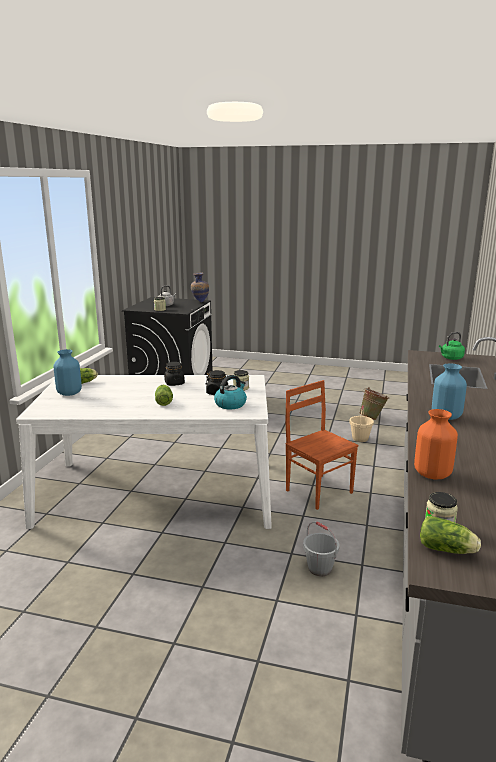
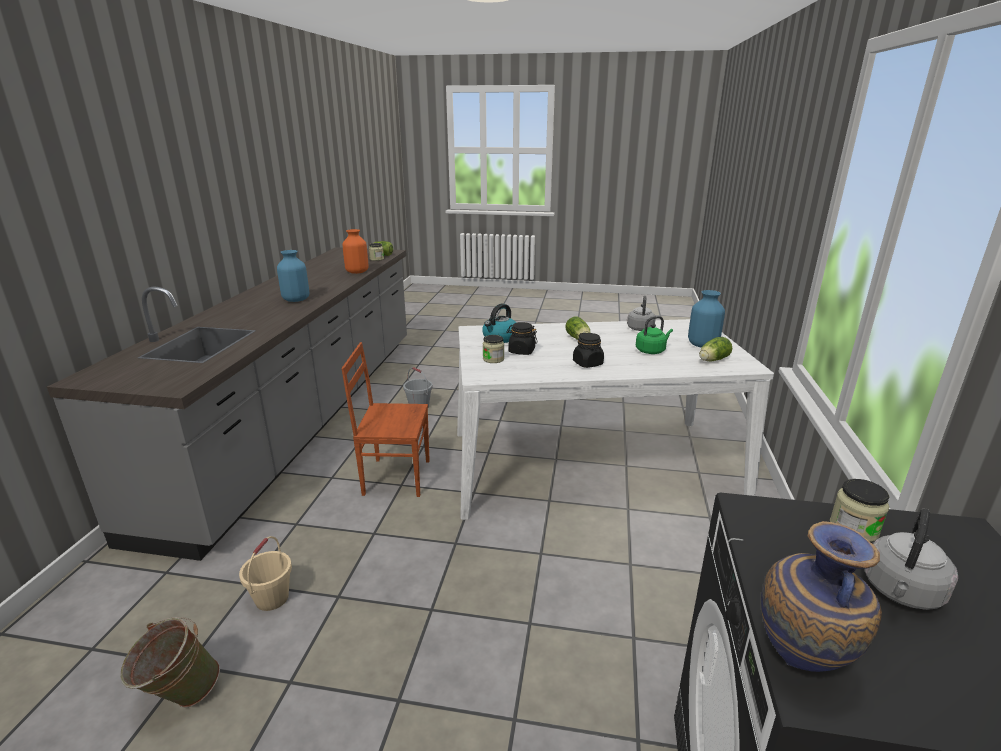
camera: 175 degrees right, 5 degrees up
brown chair [285,380,358,510] -> brown chair turned 135 degrees clockwise [341,342,430,497]
green kettle [439,332,465,360] -> green kettle moved to [635,316,673,354]
none -> grey kettle [627,296,655,331]

